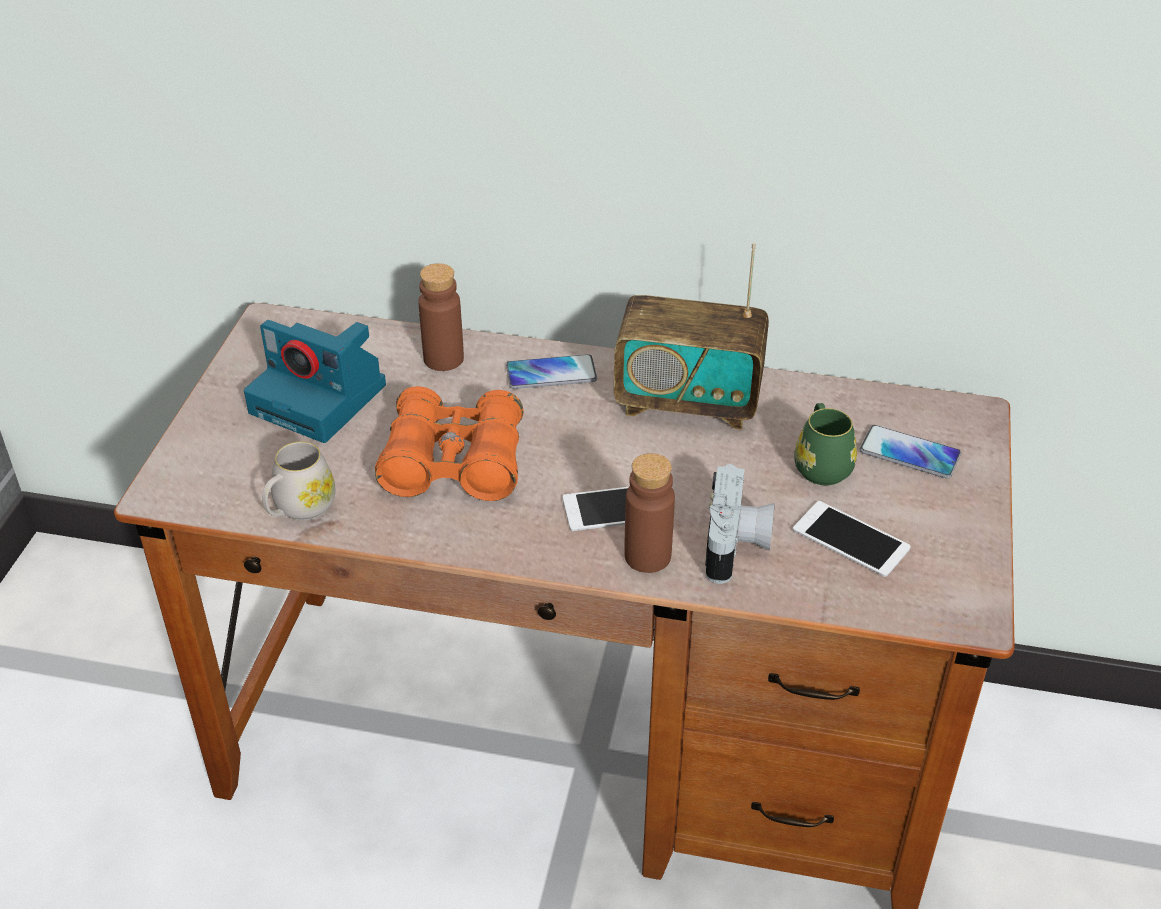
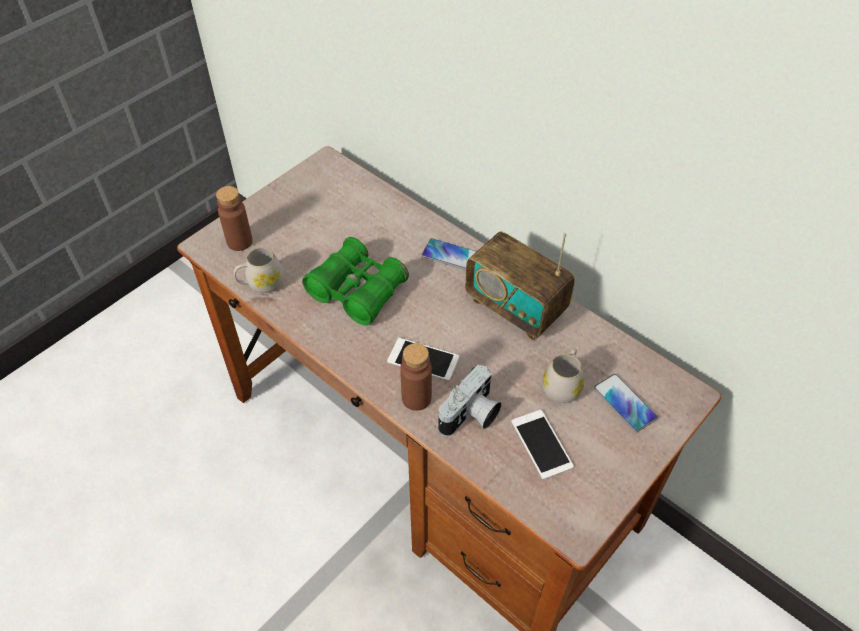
camera: 30 degrees right, 10 degrees up
camera [244,320,386,443] -> none
orange binoculars [375,386,524,501] -> green binoculars [302,237,409,326]
brown bottle [418,263,464,371] -> brown bottle moved to [216,186,253,251]
green mug [794,403,857,485] -> white mug [542,348,584,403]

